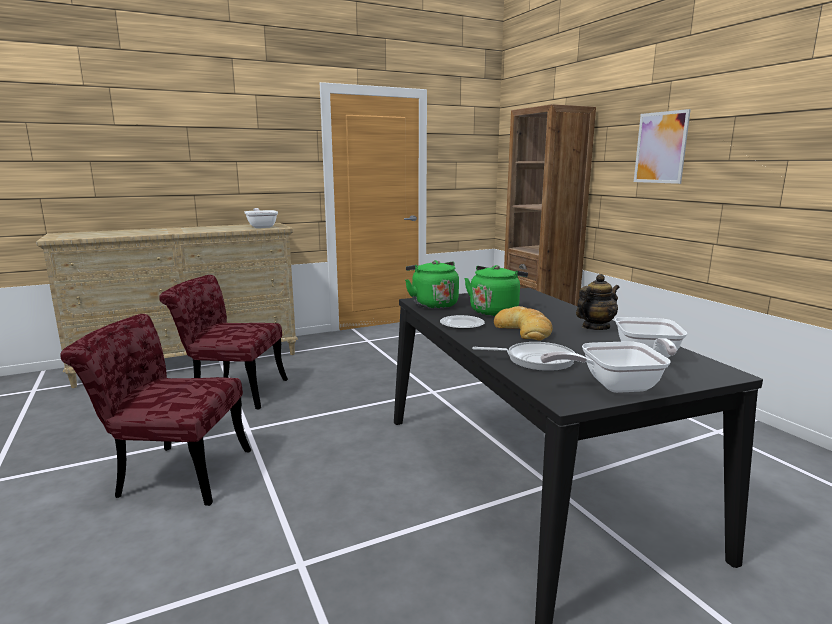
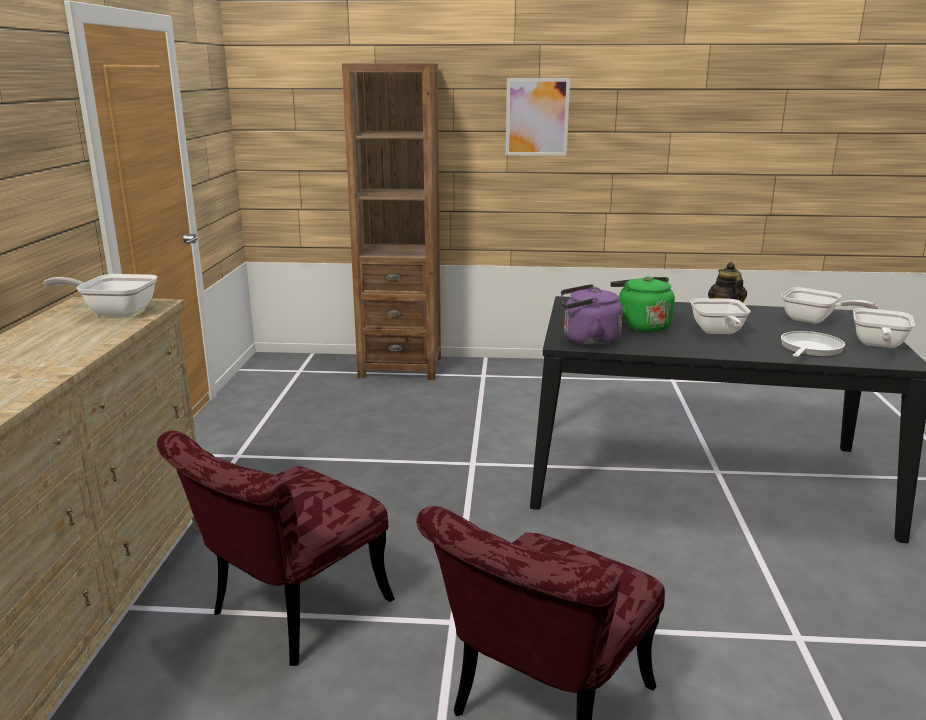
camera: 60 degrees left, 5 degrees up
green kettle [405,260,459,309] -> purple kettle [561,284,623,347]
plate [440,315,485,330] -> none
bread [494,306,553,341] -> frying pan [690,298,751,334]

